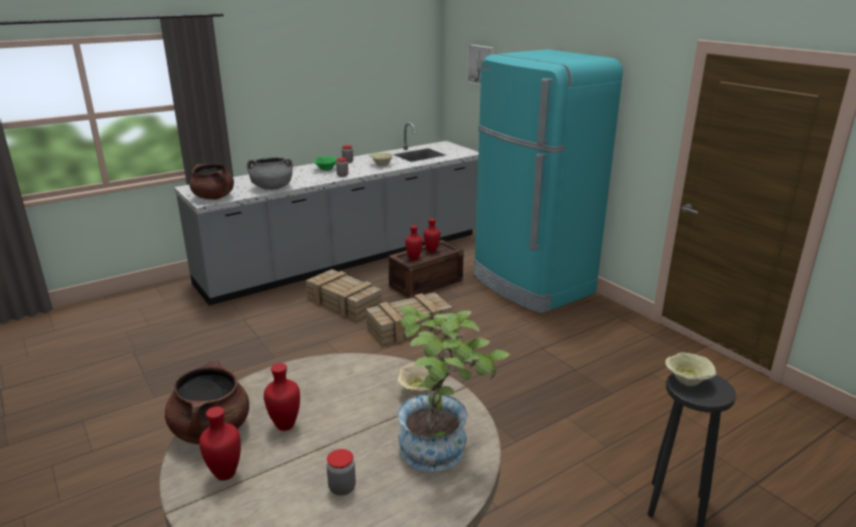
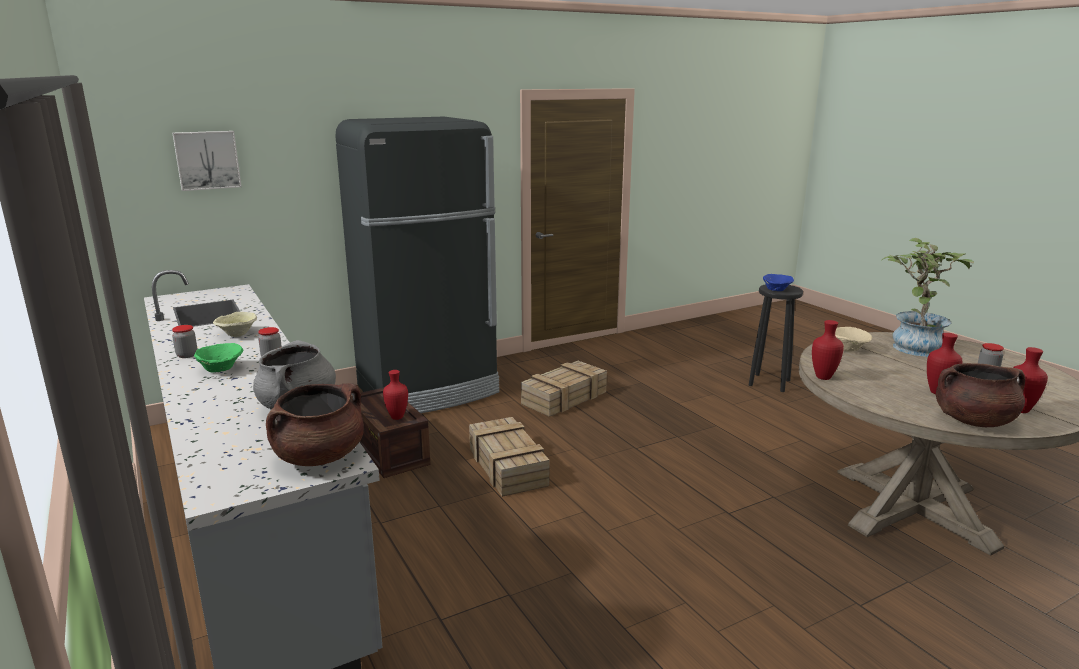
camera: 85 degrees left, 5 degrees down
crate [306,269,382,321] -> crate moved to [521,361,607,417]
red vase [424,218,440,253] -> red vase moved to [812,320,844,380]
turquoise fridge [474,49,623,314] -> black fridge [335,117,499,413]
beige bowl [665,352,716,386] -> blue bowl [763,274,794,291]

